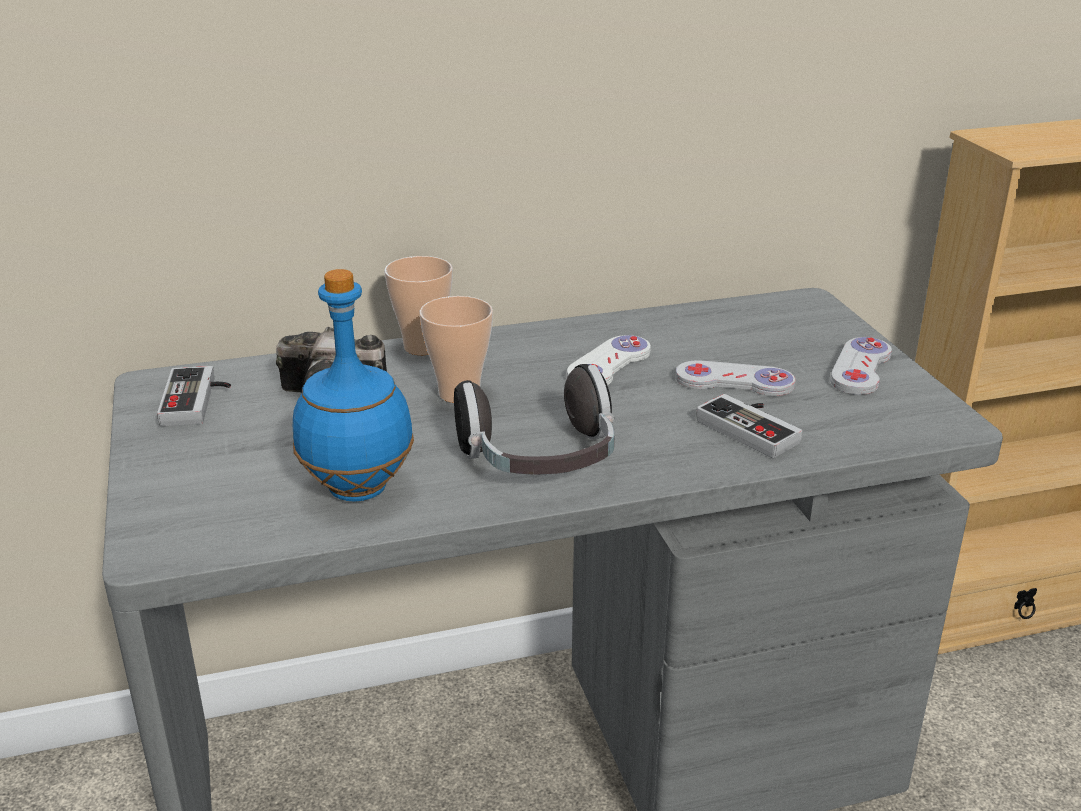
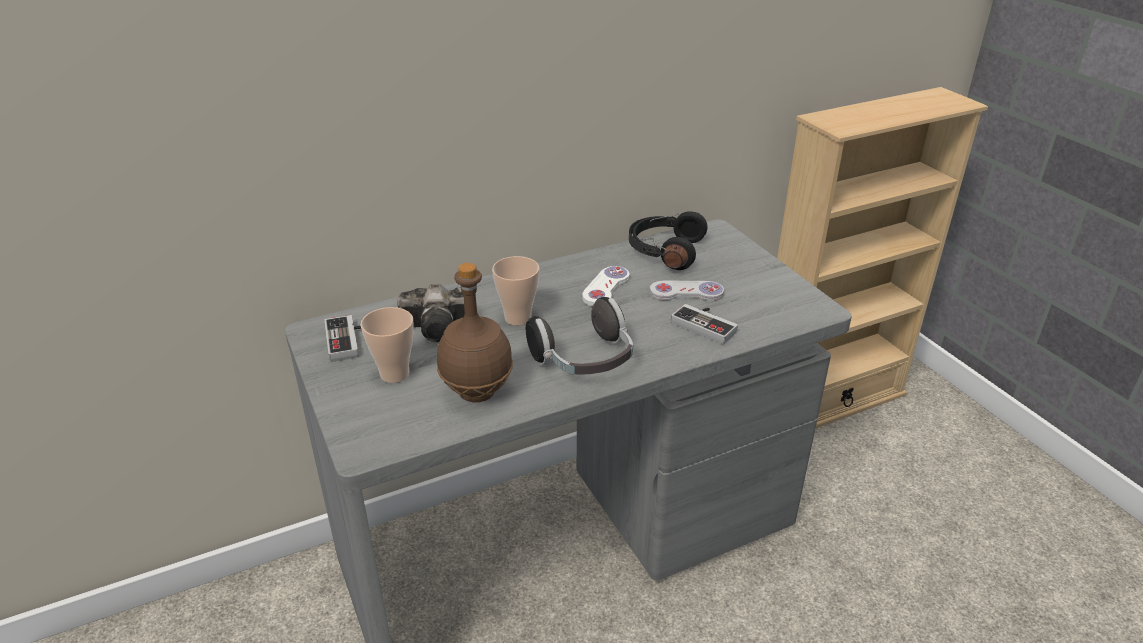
camera: 10 degrees left, 5 degrees up
blue bottle [293,269,414,502] -> brown bottle [437,263,513,402]
cup [384,256,453,355] -> cup moved to [361,307,414,383]
white game controller [831,337,892,395] -> none
none -> black headphones [629,211,707,270]

